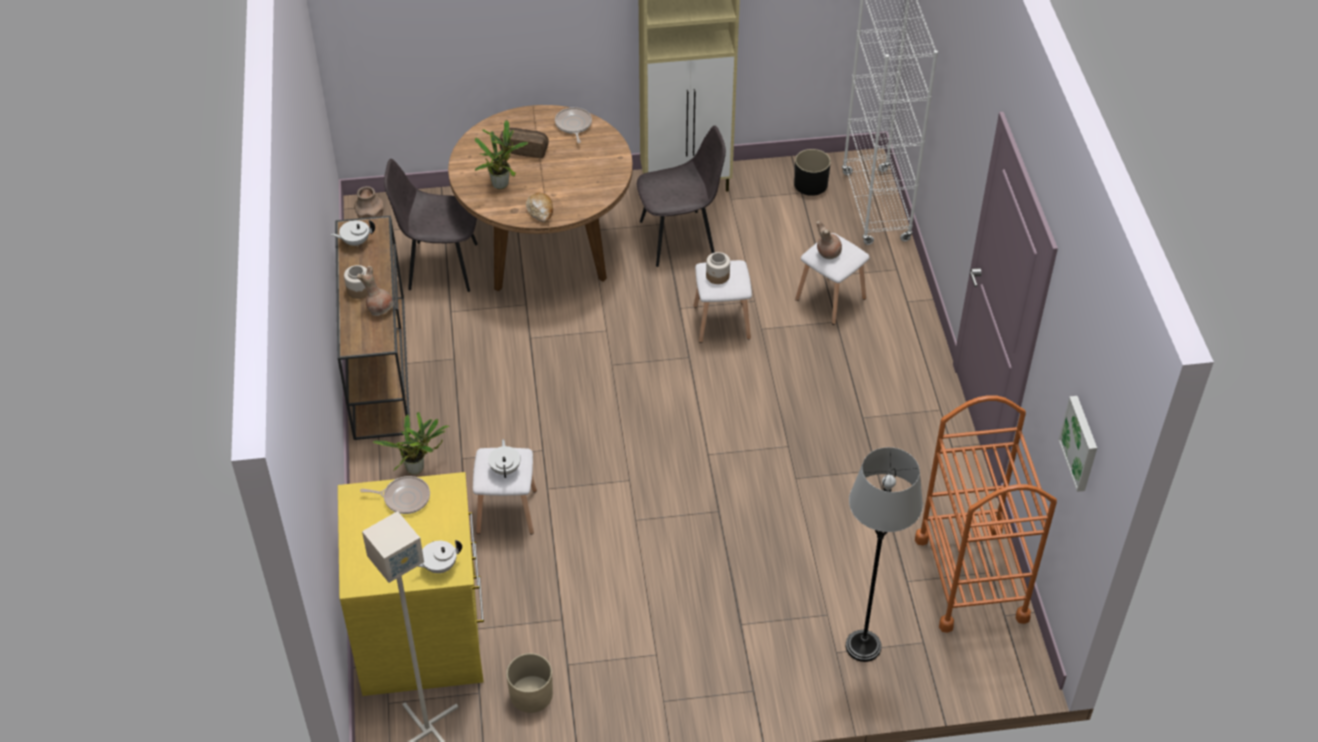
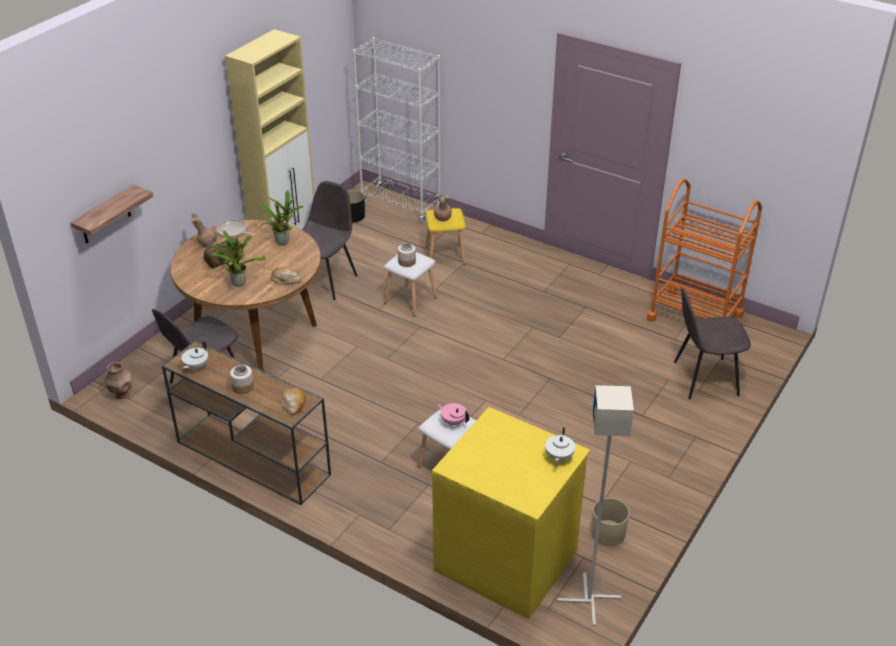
camera: 50 degrees left, 10 degrees down
brown vase [357,266,394,316] -> brown vase moved to [191,213,217,248]
frying pan [360,476,430,514] -> none
potted plant [372,412,449,475] -> potted plant moved to [260,190,304,245]
white teapot [488,439,520,478] -> pink teapot [437,403,470,426]
white stool [795,233,870,325] -> yellow stool [425,208,466,265]
grey floor lamp [846,447,923,662] -> grey chair [674,287,751,399]
picture [1058,396,1097,492] -> none
none -> shelf [71,185,153,244]
none -> bread [282,387,306,415]

